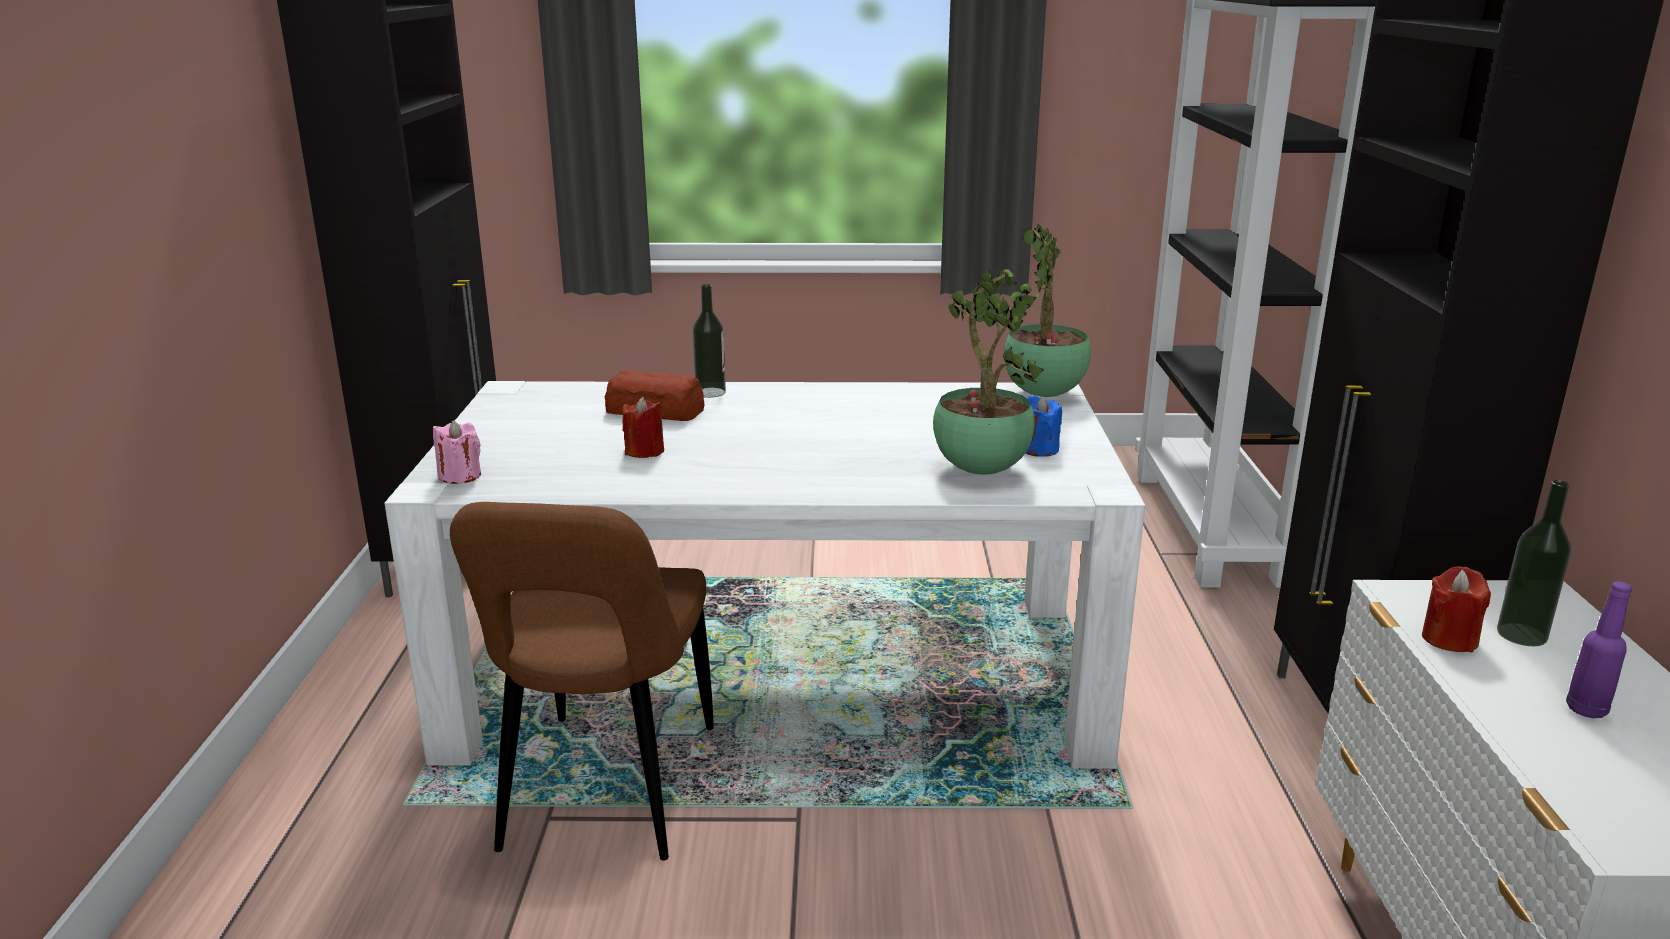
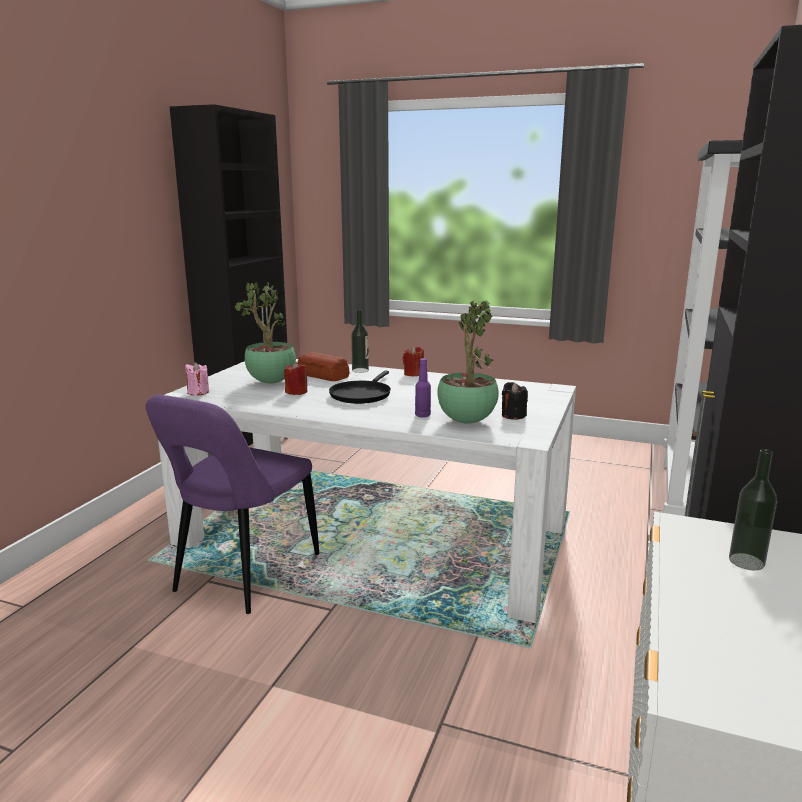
camera: 20 degrees right, 5 degrees down
brown chair [450,502,714,860] -> purple chair [145,395,319,614]
potted plant [1004,224,1091,397] -> potted plant moved to [234,282,296,383]
blue candle [1026,395,1062,457] -> black candle [502,382,528,420]
red candle [1422,566,1491,652] -> red candle moved to [403,346,424,377]
purple bottle [1566,581,1632,718] -> purple bottle moved to [415,358,431,418]
none -> black frying pan [329,371,391,404]

